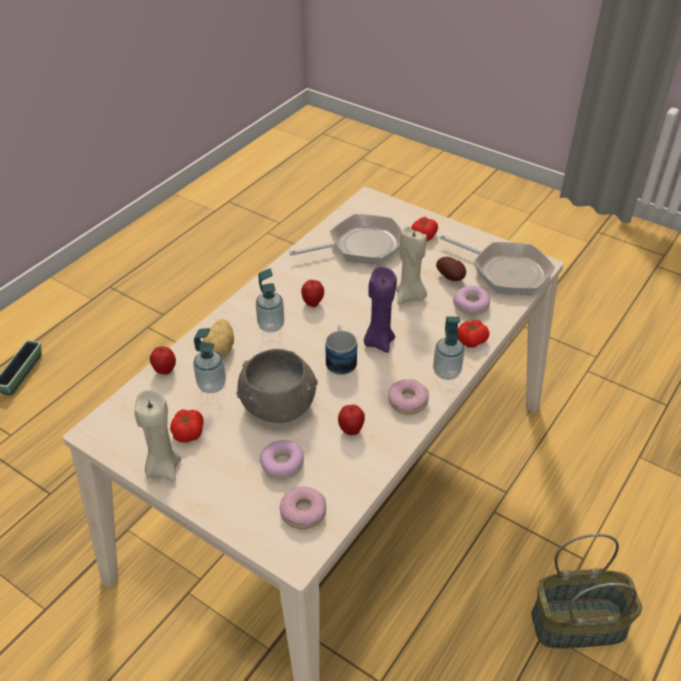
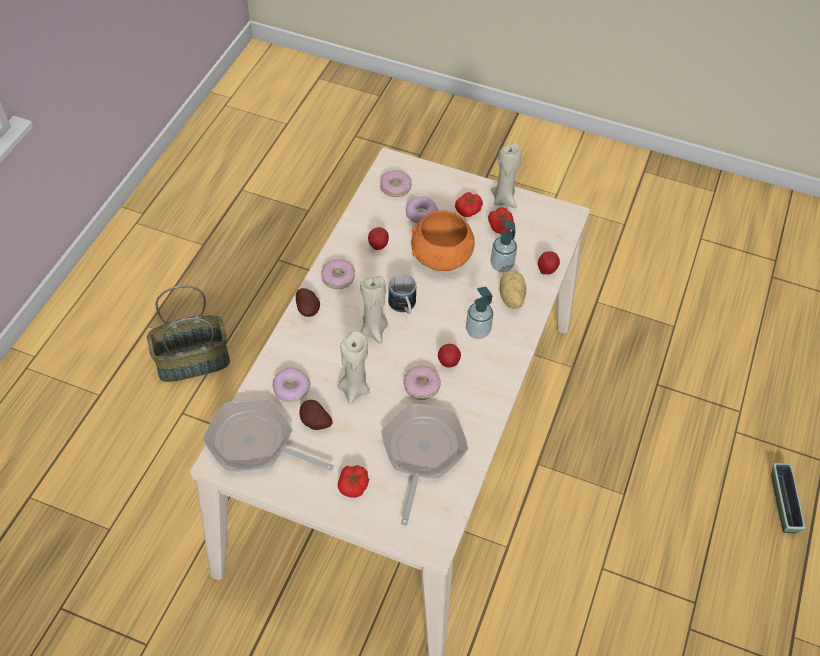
camera: 165 degrees right, 10 degrees up
grey bowl [236,349,318,423] -> orange bowl [411,210,475,271]
frying pan [289,214,402,264] -> frying pan turned 135 degrees clockwise [381,404,468,526]
purple candle [364,267,397,353] -> beige candle [360,276,388,344]
soap dispenser [433,317,465,380] -> potato [296,288,320,317]
tomato [458,320,489,348] -> tomato moved to [455,192,483,217]
none -> donut [404,366,441,400]

